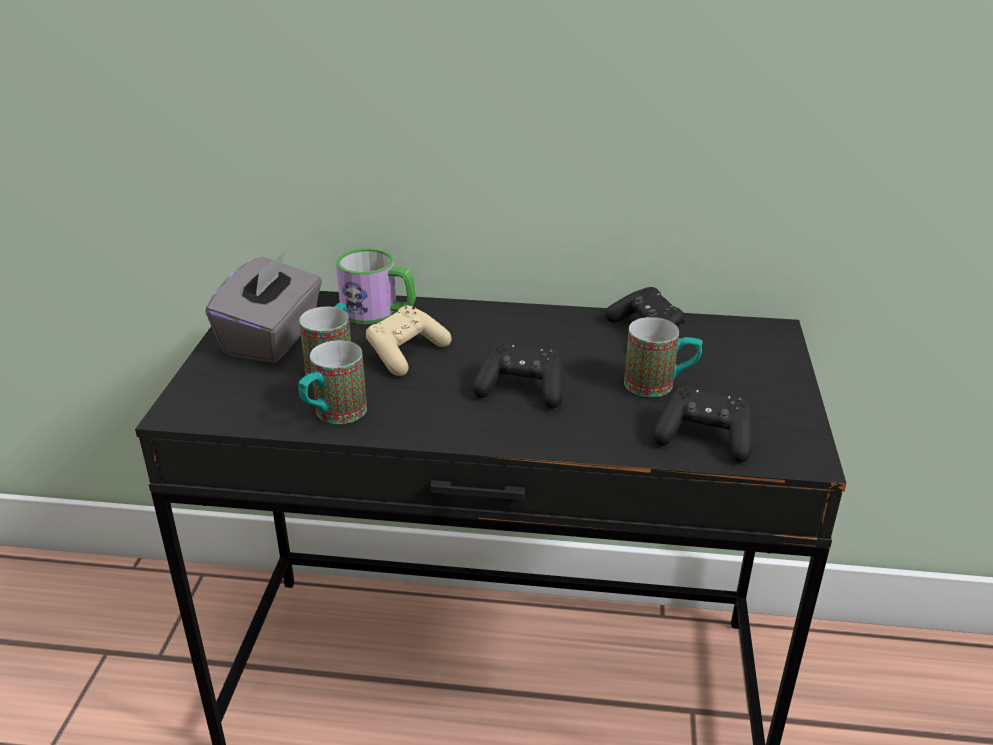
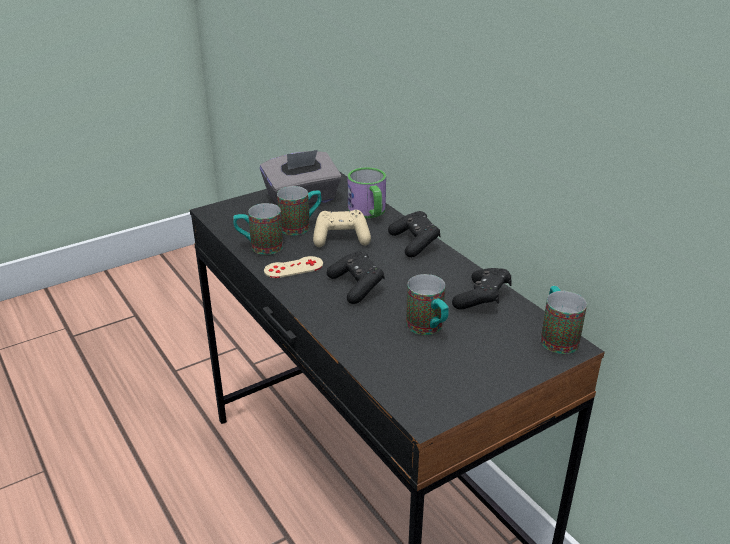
camera: 50 degrees right, 0 degrees up
black game controller [653,386,753,463] -> black game controller moved to [388,211,440,257]
none -> beige game controller [264,256,323,278]
none -> mug [541,286,587,354]

